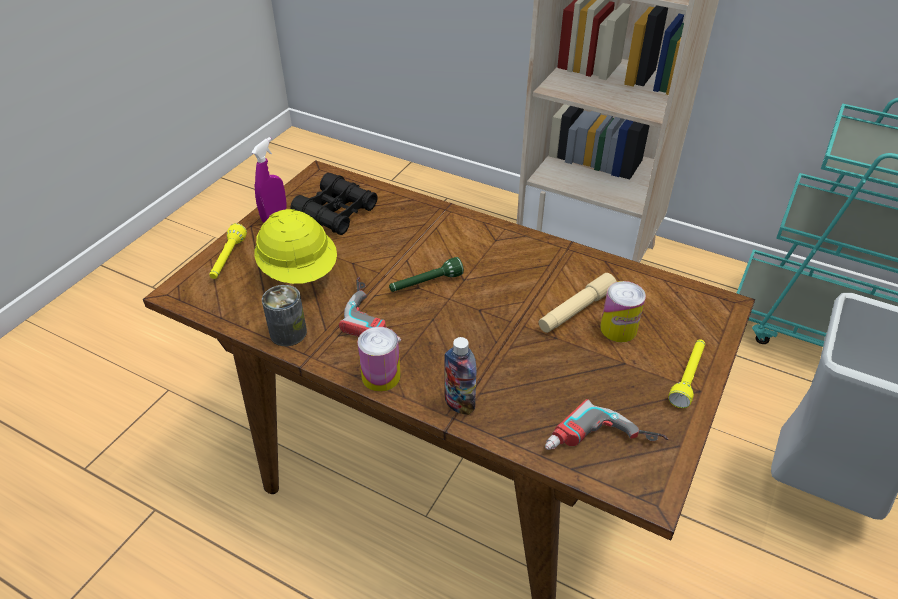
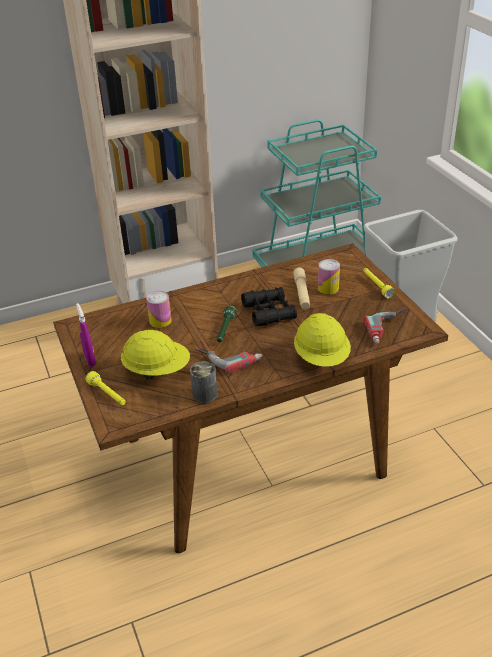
camera: 50 degrees left, 5 degrees down
black binoculars [290,173,377,235] -> black binoculars moved to [241,287,297,326]
can [357,327,401,392] -> can moved to [146,291,172,328]
bottle [445,337,476,415] -> yellow hard hat [294,313,351,367]

